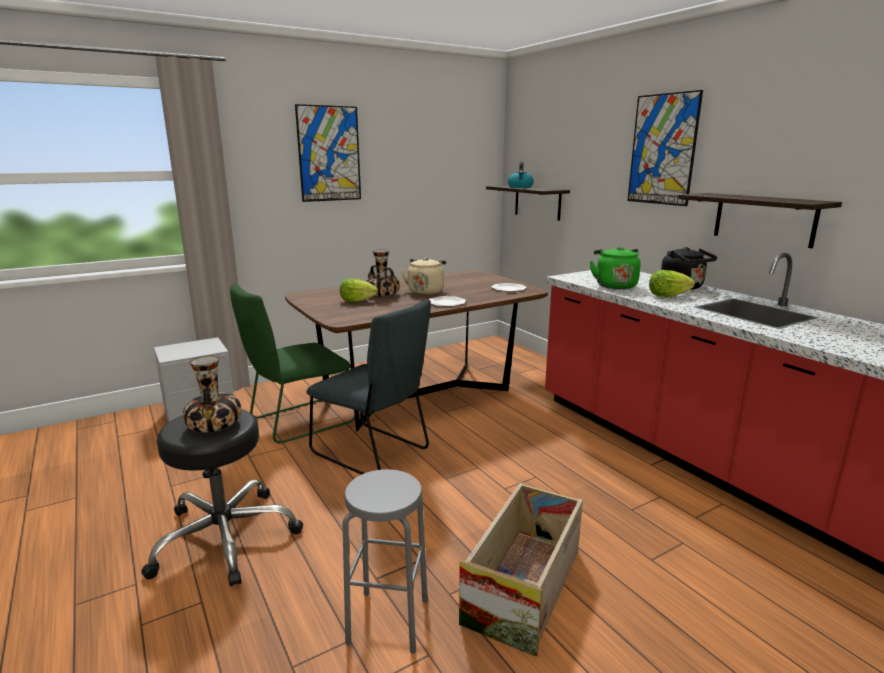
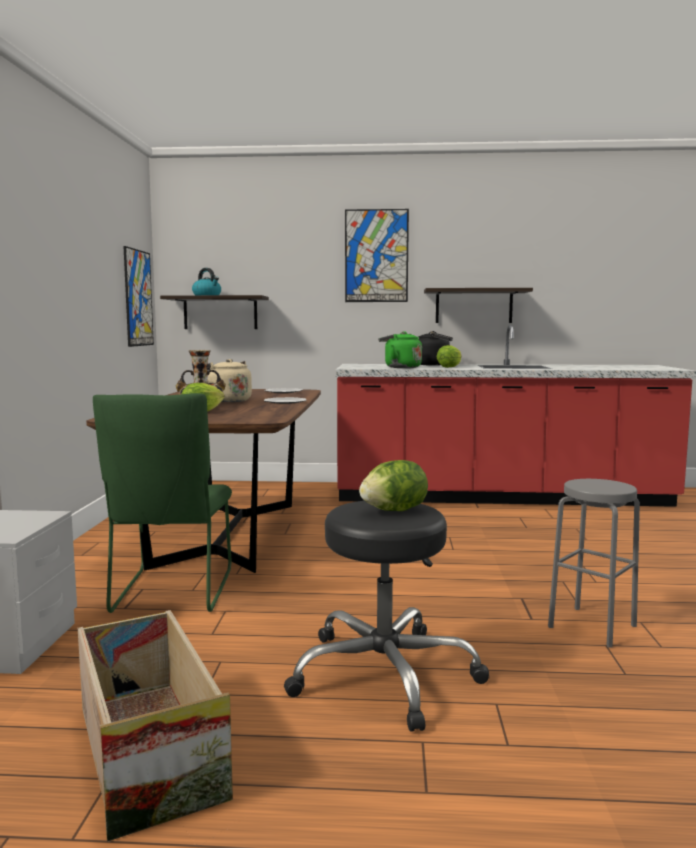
camera: 55 degrees left, 10 degrees down
vase [183,355,241,433] -> lettuce [359,460,428,511]
picture [295,104,361,202] -> picture moved to [123,246,154,347]
grey chair [306,299,431,475] -> none
crate [459,482,583,657] -> crate moved to [78,610,233,842]

